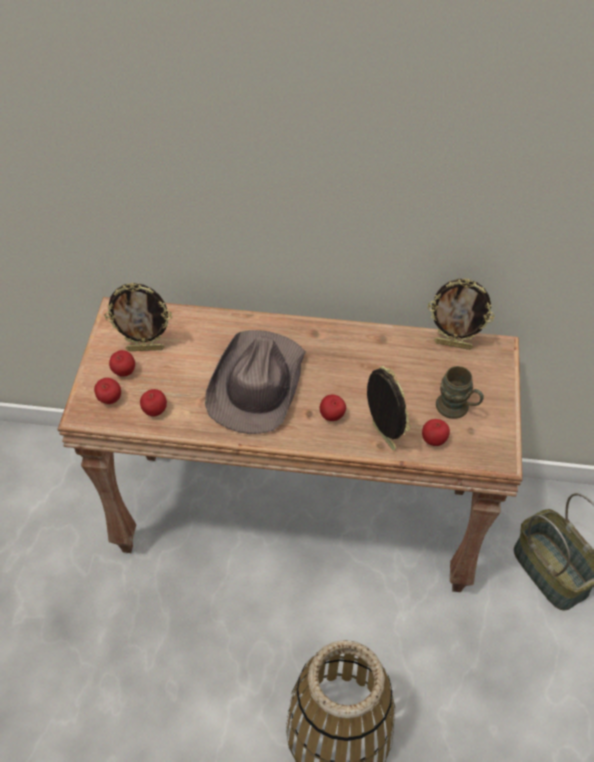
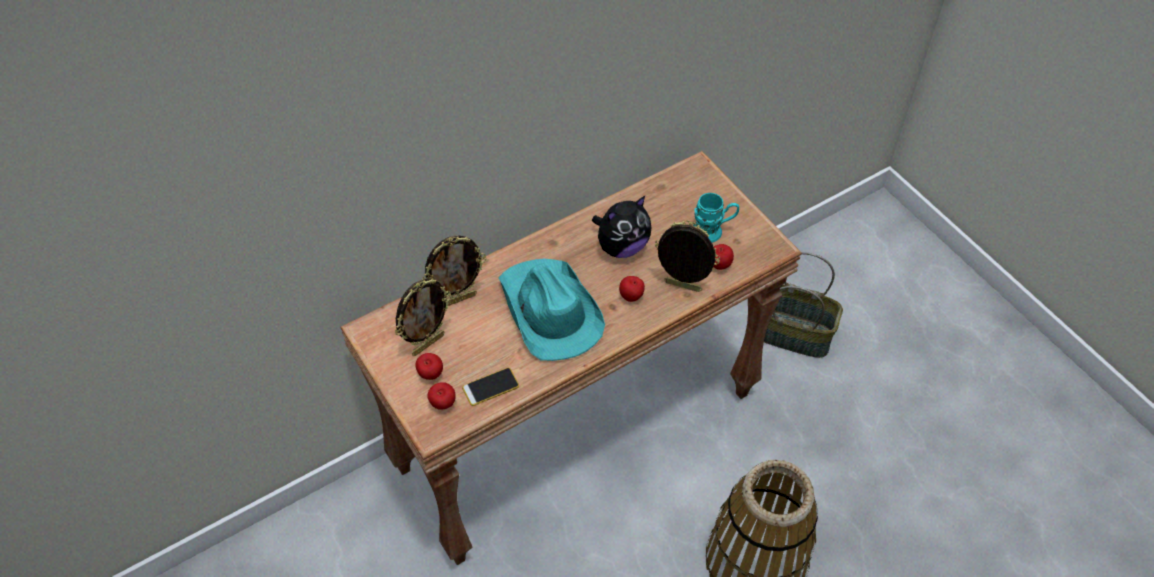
camera: 40 degrees left, 0 degrees up
apple [140,389,167,417] -> phone [462,368,519,406]
brown hat [205,330,306,434] -> turquoise hat [499,259,605,361]
picture frame [428,279,495,350] -> picture frame moved to [422,236,486,306]
brown mug [436,366,484,419] -> turquoise mug [693,193,739,243]
none -> plush toy [592,196,651,258]

